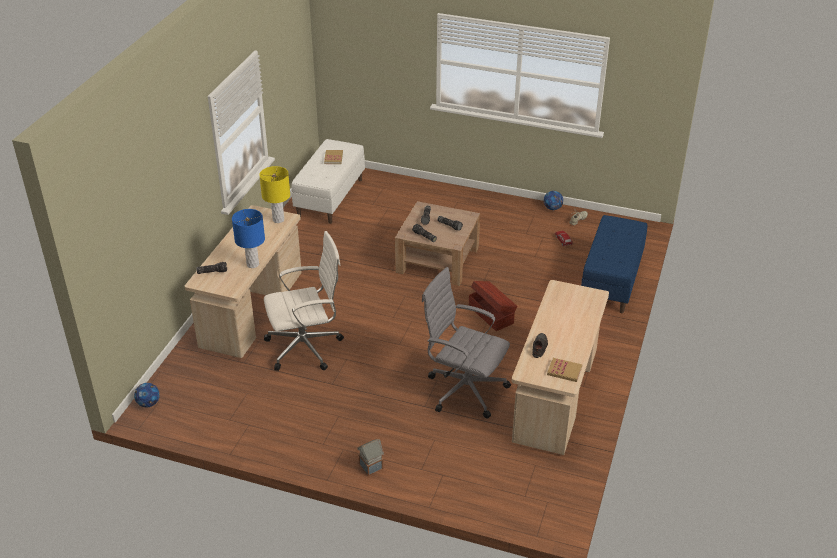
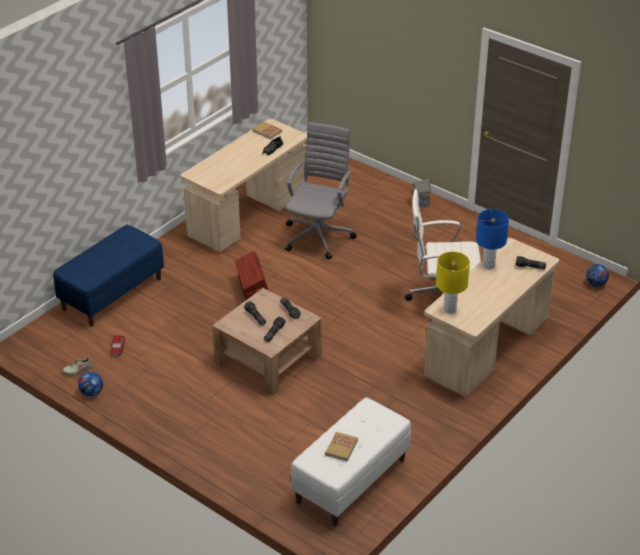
camera: 160 degrees left, 0 degrees up
grey office chair [422,267,511,418] -> grey office chair turned 120 degrees counterclockwise [285,122,357,259]

